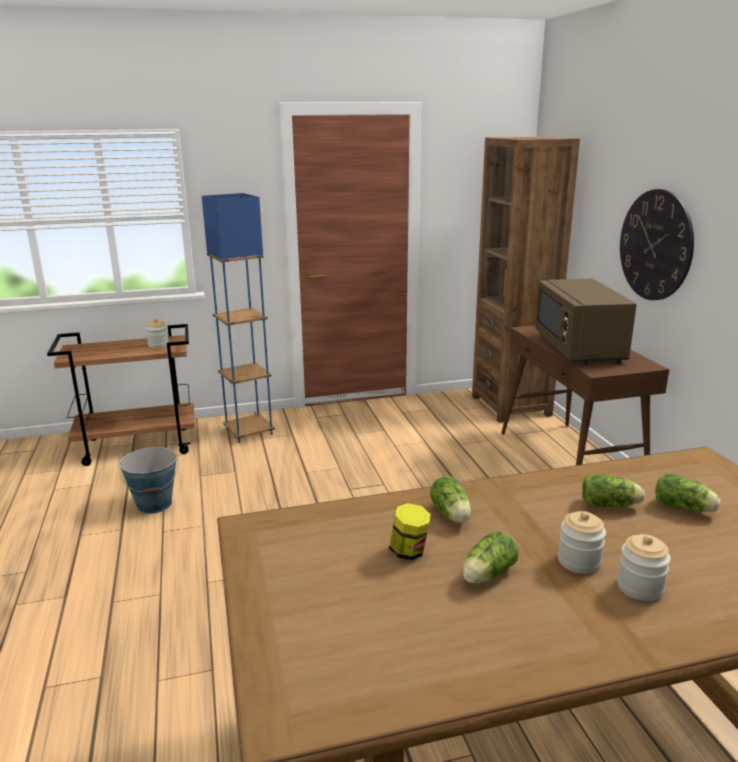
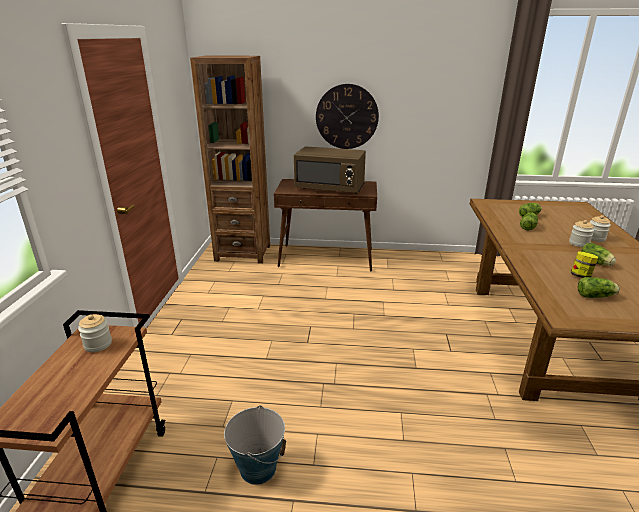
camera: 70 degrees left, 5 degrees up
blue floor lamp [202,193,275,443] -> none
lettuce [430,476,471,523] -> lettuce moved to [578,277,620,298]

